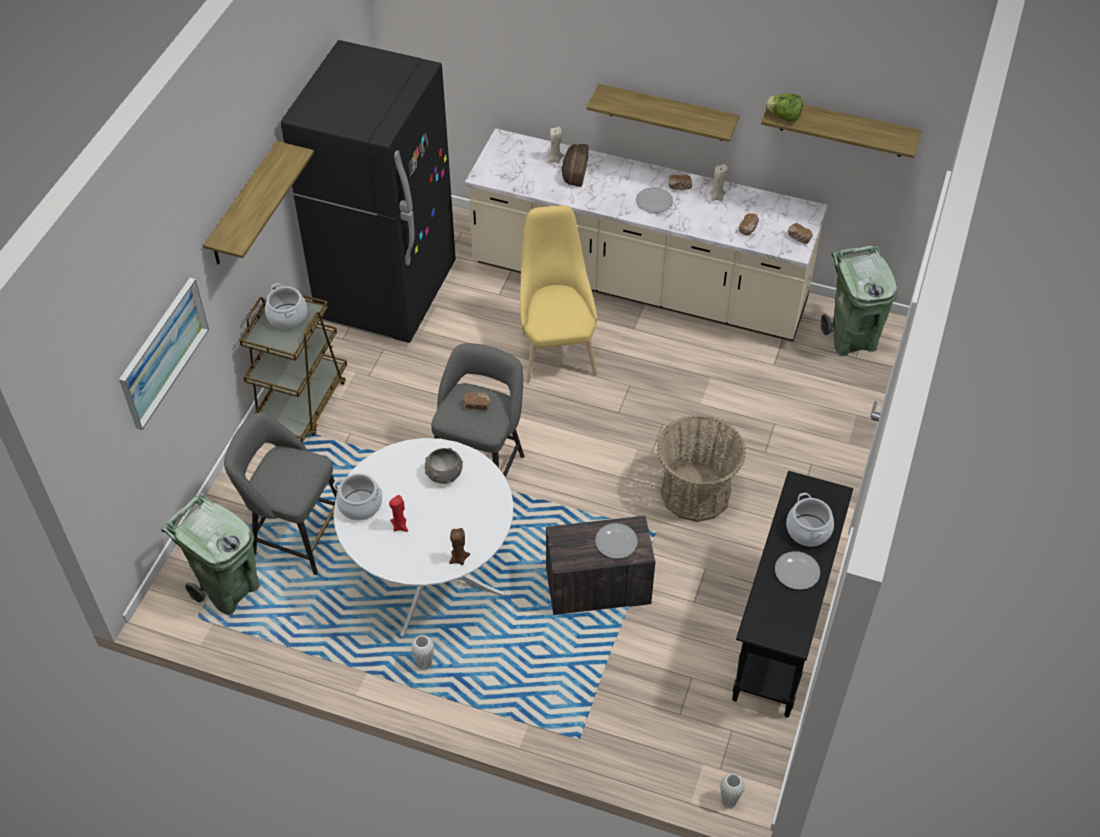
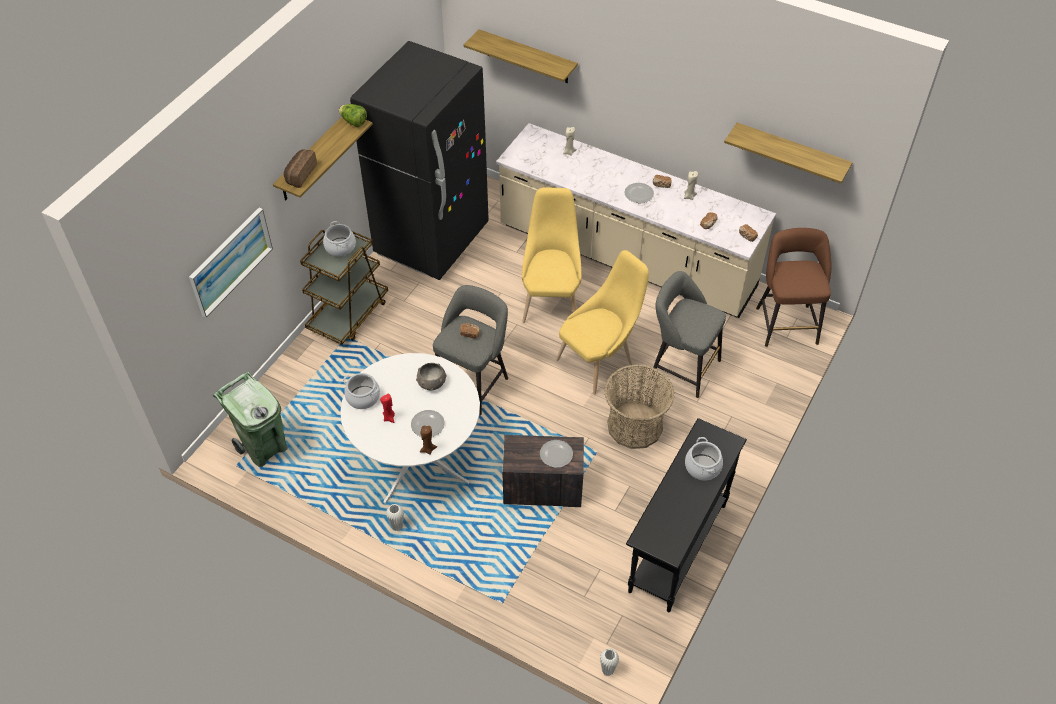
camera: 10 degrees right, 0 degrees up
grey stool [224,413,338,575] -> grey stool moved to [651,271,726,398]
bread [561,144,588,187] -> bread moved to [284,149,317,188]
shelf [586,84,740,142] -> shelf moved to [464,29,578,83]
lettuce [765,94,803,122] -> lettuce moved to [339,104,367,127]
plate [775,551,820,590] -> plate moved to [411,410,445,437]
green trash can [821,246,898,356] -> brown stool [756,228,831,347]
none -> yellow chair [556,250,649,395]

